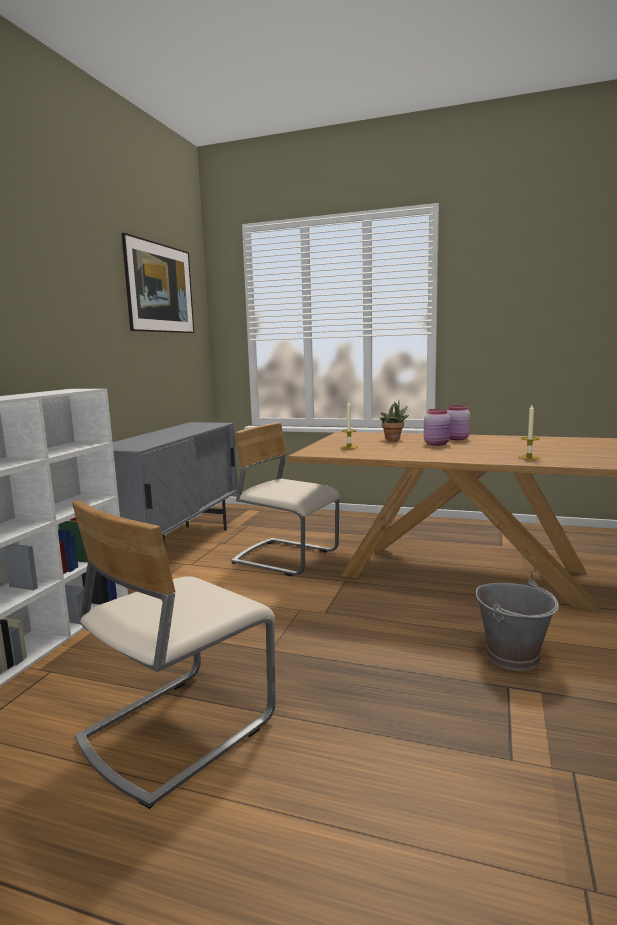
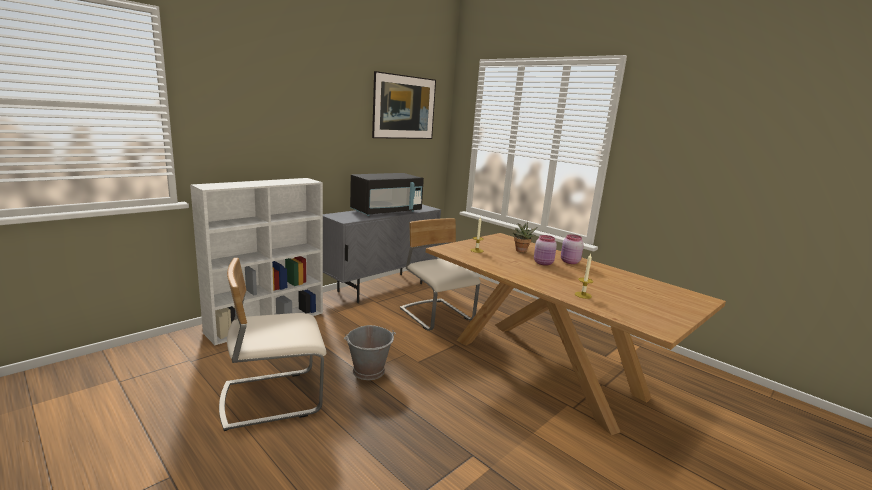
camera: 25 degrees right, 5 degrees up
grey bucket [476,579,559,671] -> grey bucket moved to [344,325,396,380]
none -> black microwave [350,173,424,216]

